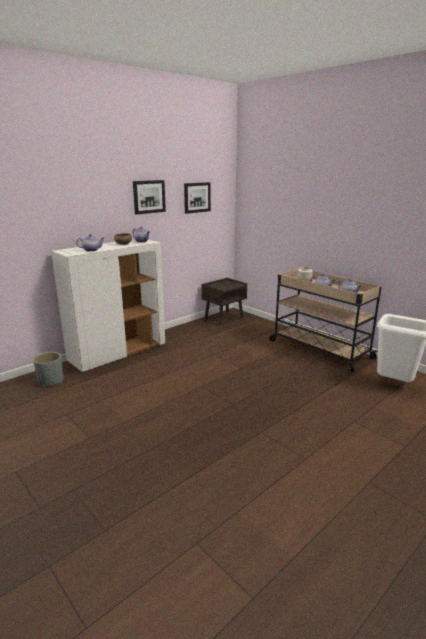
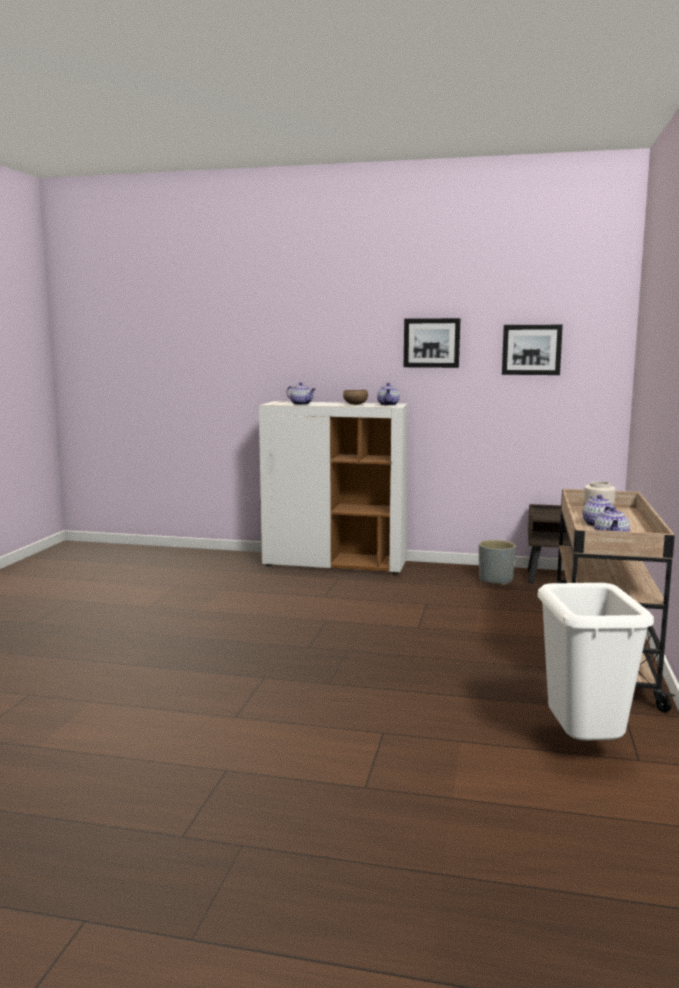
camera: 55 degrees right, 10 degrees down
grey planter [33,352,63,387] -> grey planter moved to [479,540,516,585]

